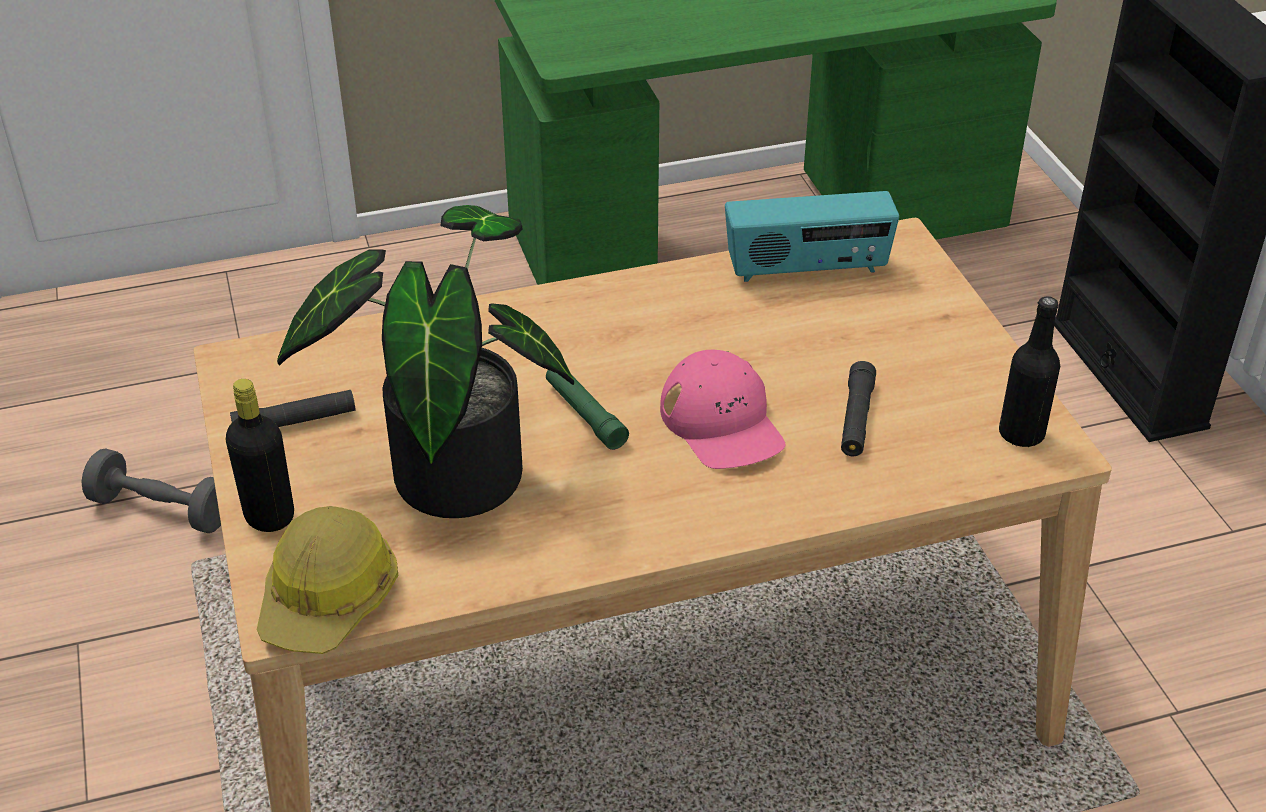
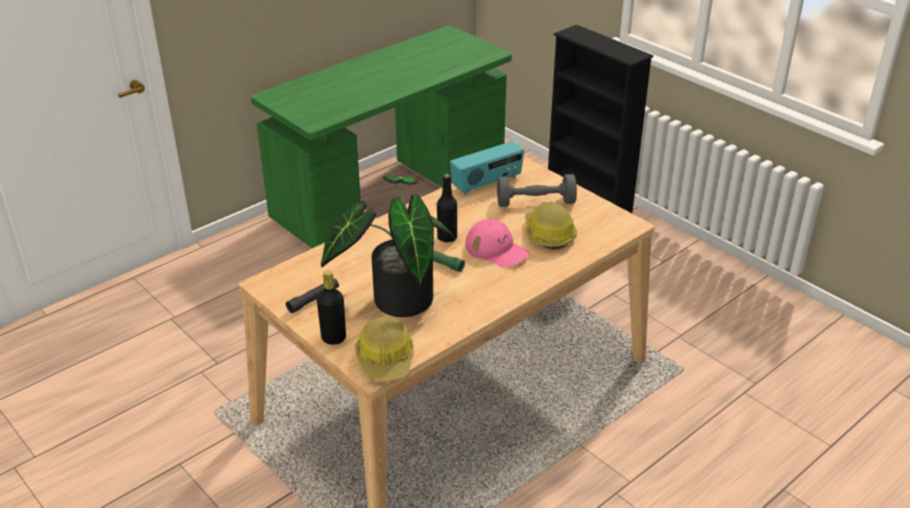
camera: 25 degrees left, 5 degrees down
grey dumbbell [82,448,221,533] -> grey dumbbell moved to [497,174,577,207]
black flashlight [841,361,876,456] -> hard hat [525,201,577,250]
black bottle [999,296,1060,447] -> black bottle moved to [437,174,457,243]

